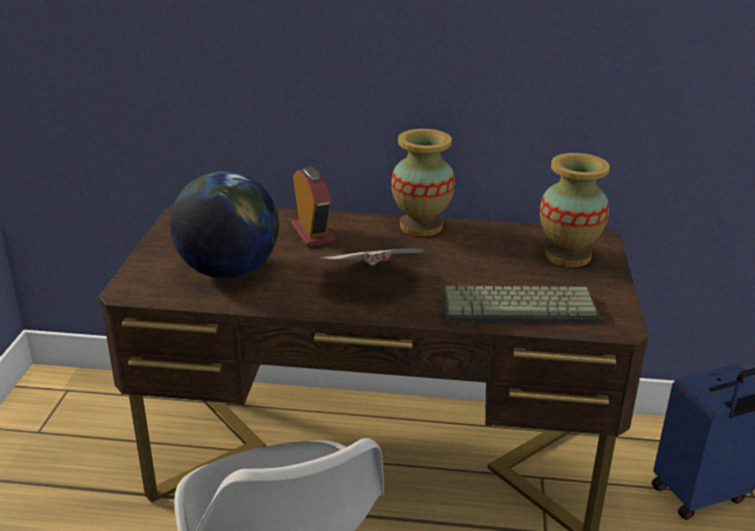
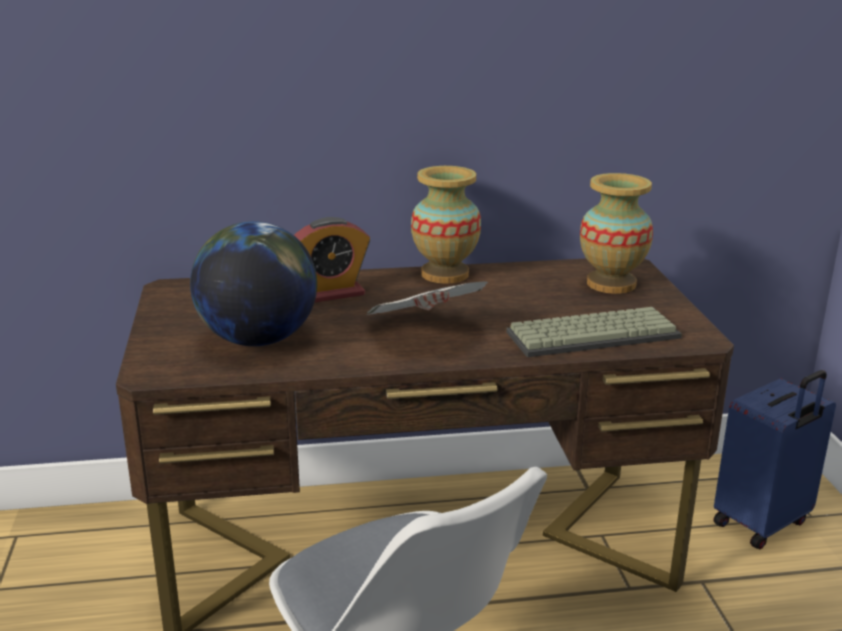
camera: 15 degrees left, 5 degrees down
alarm clock [291,167,335,247] -> alarm clock turned 105 degrees clockwise [294,217,370,303]

